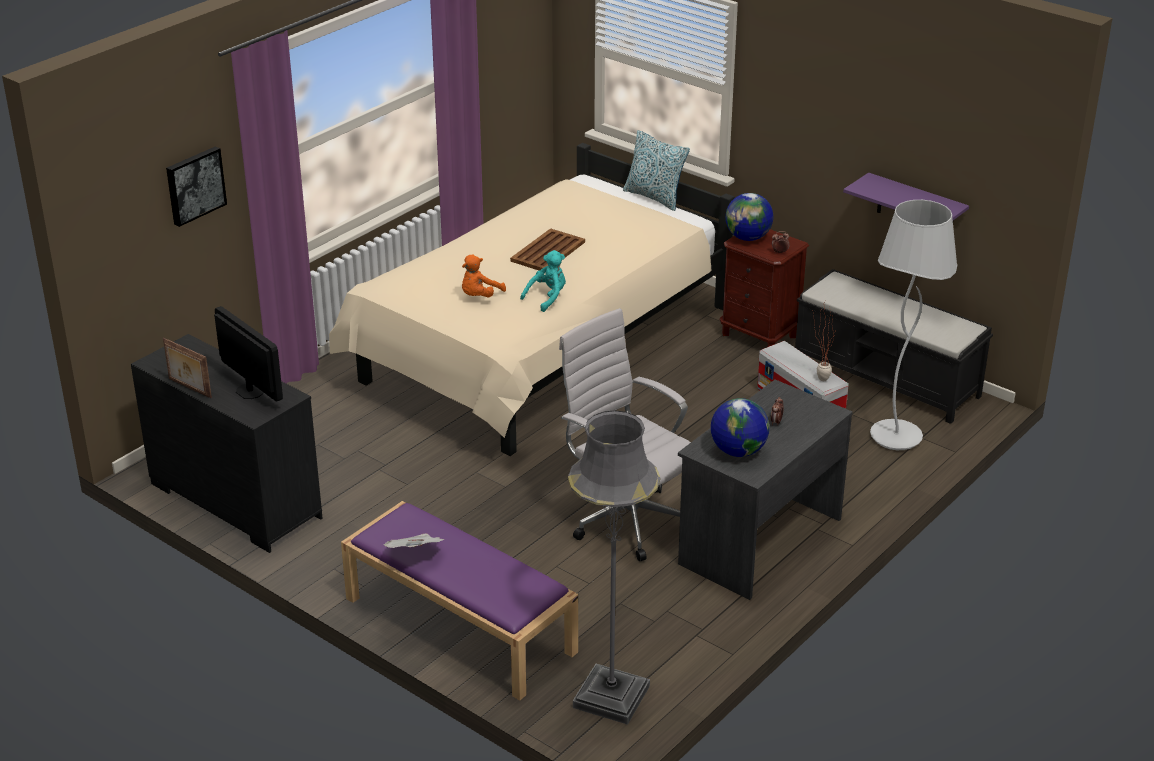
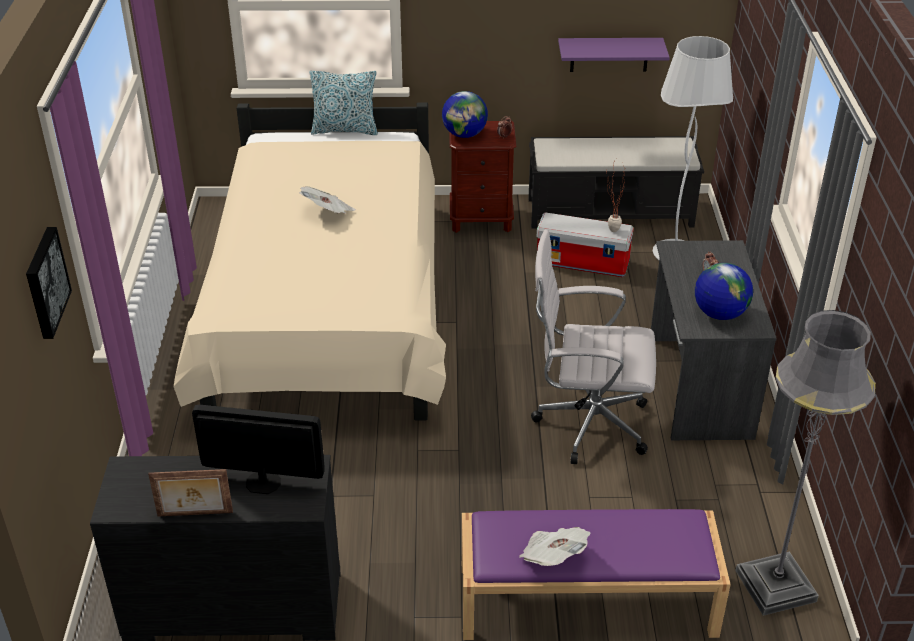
camera: 40 degrees left, 5 degrees up
orange plush toy [462,254,506,297] -> none
brown tray [510,228,585,273] -> newspaper [299,186,356,213]
turquoise plush toy [520,250,566,312] -> none

